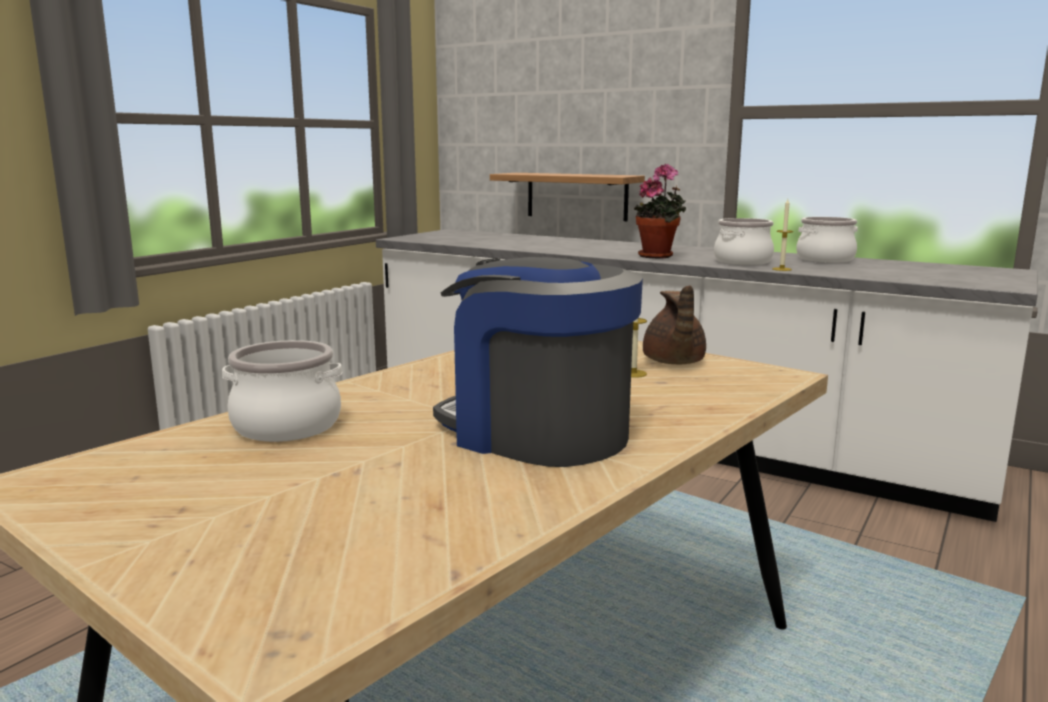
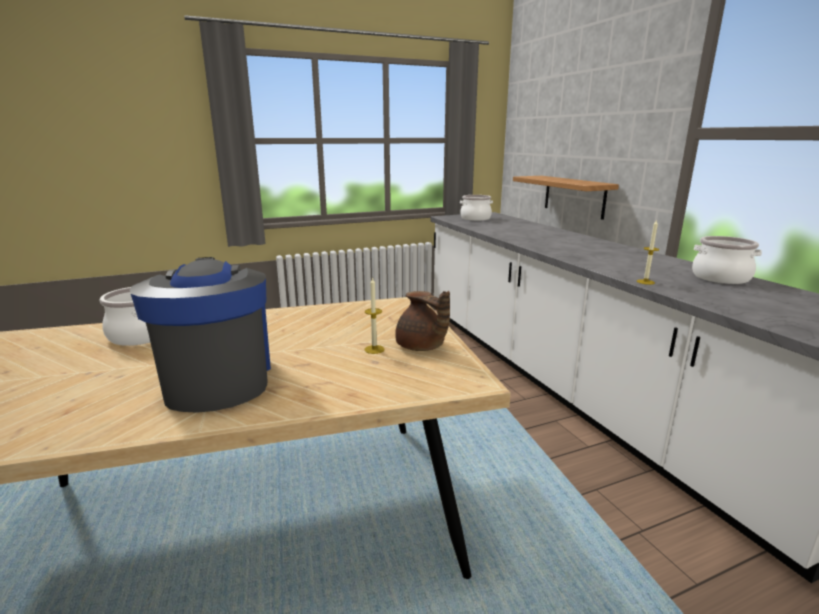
camera: 35 degrees right, 5 degrees up
potted plant [634,164,686,259] -> none
brown teapot [643,285,706,364] -> brown teapot turned 75 degrees counterclockwise [395,291,450,351]
cooking pot [714,218,774,265] -> cooking pot moved to [460,195,493,221]

